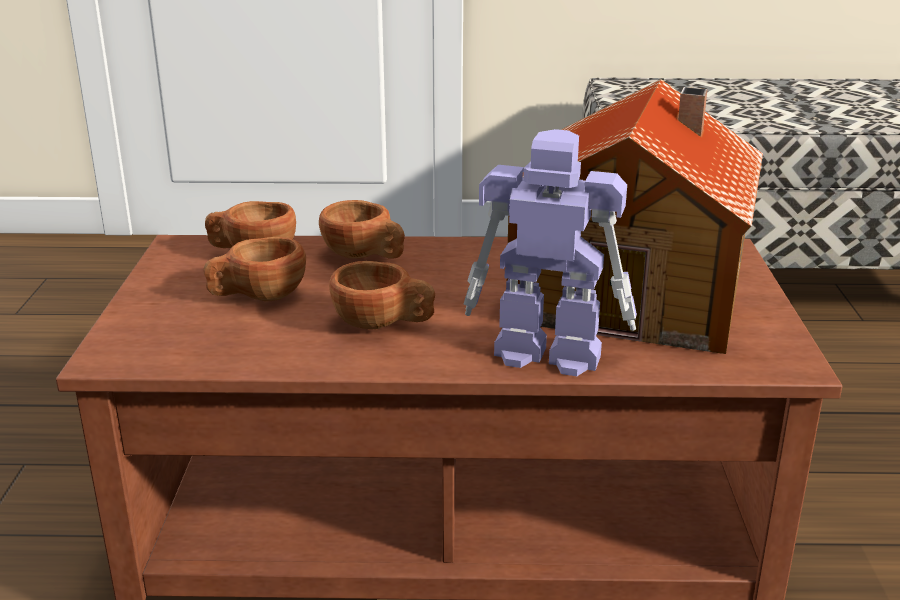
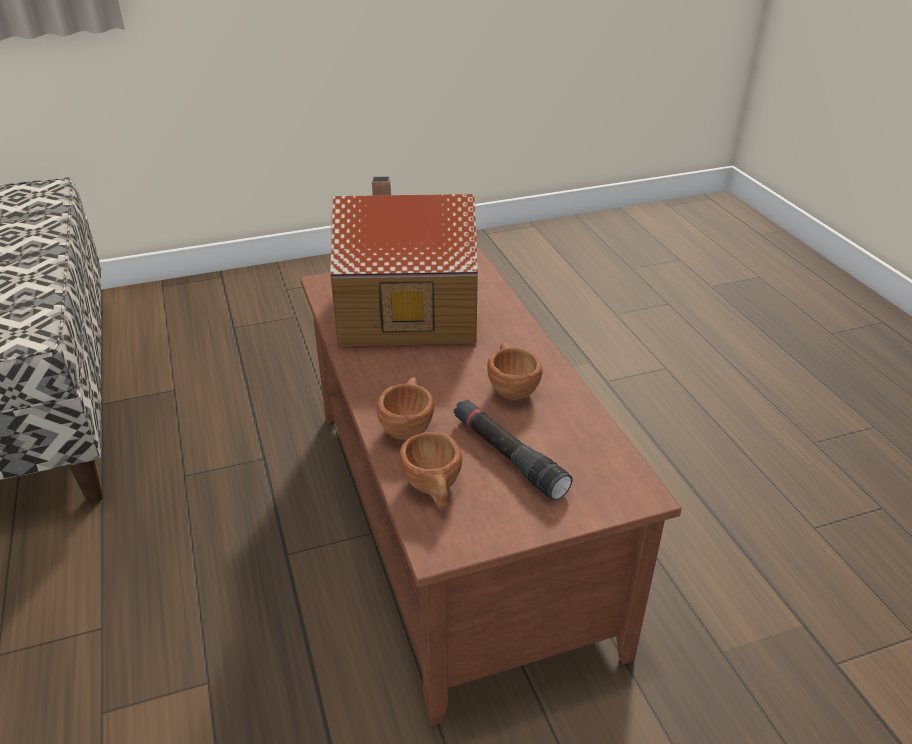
camera: 110 degrees left, 10 degrees up
brown cup [203,237,306,301] -> black flashlight [454,399,572,500]
toy robot [464,129,637,376] -> none

